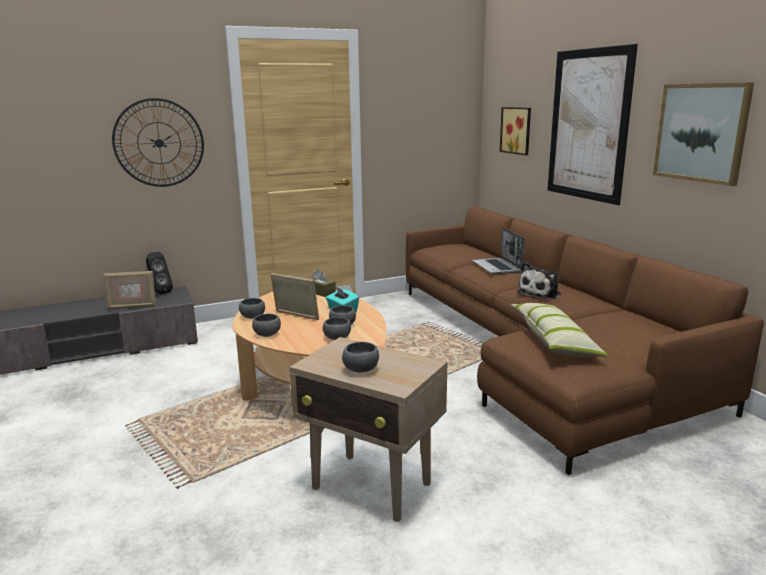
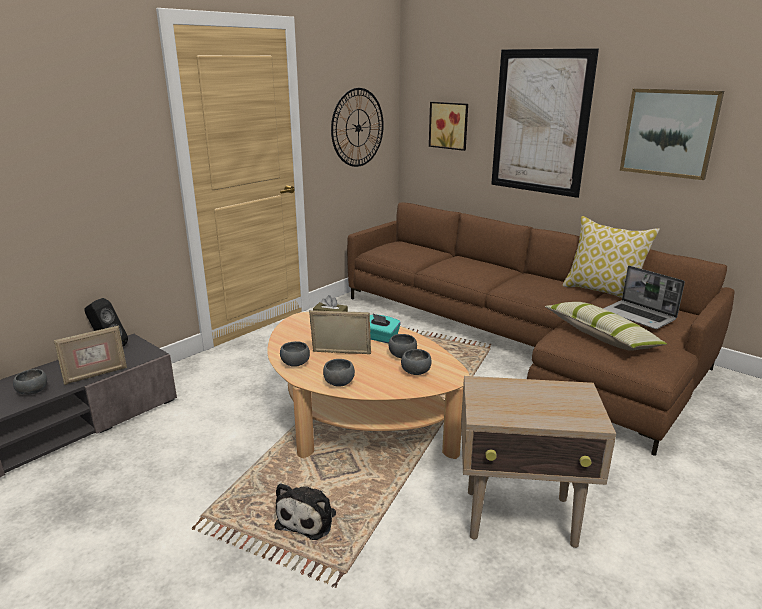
camera: 25 degrees left, 5 degrees up
wall clock [112,98,204,187] -> wall clock moved to [331,88,384,167]
grey bowl [342,342,379,373] -> grey bowl moved to [13,369,47,395]
laptop [472,228,524,274] -> laptop moved to [603,266,685,329]
plush toy [517,262,561,299] -> plush toy moved to [275,483,336,540]
none -> pillow [562,216,660,298]

